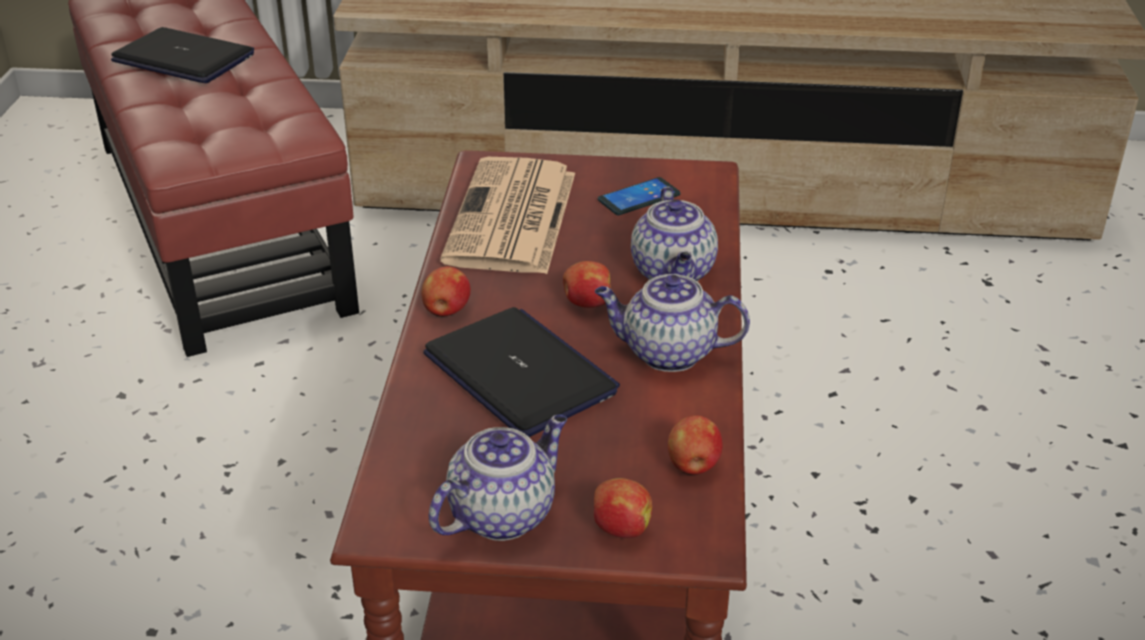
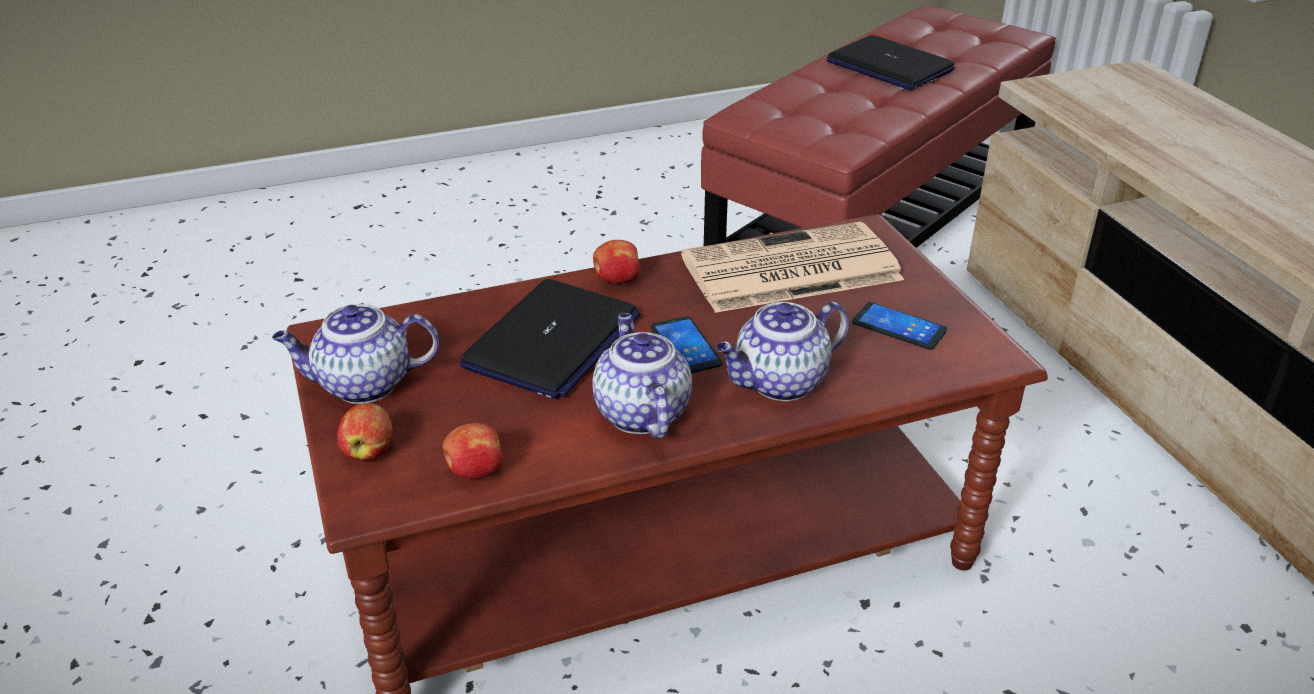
camera: 65 degrees right, 0 degrees up
laptop [111,27,254,83] -> laptop turned 135 degrees clockwise [827,35,955,91]
teapot [429,414,567,541] -> teapot turned 150 degrees clockwise [272,304,439,404]
apple [563,261,611,308] -> phone [651,316,723,373]

